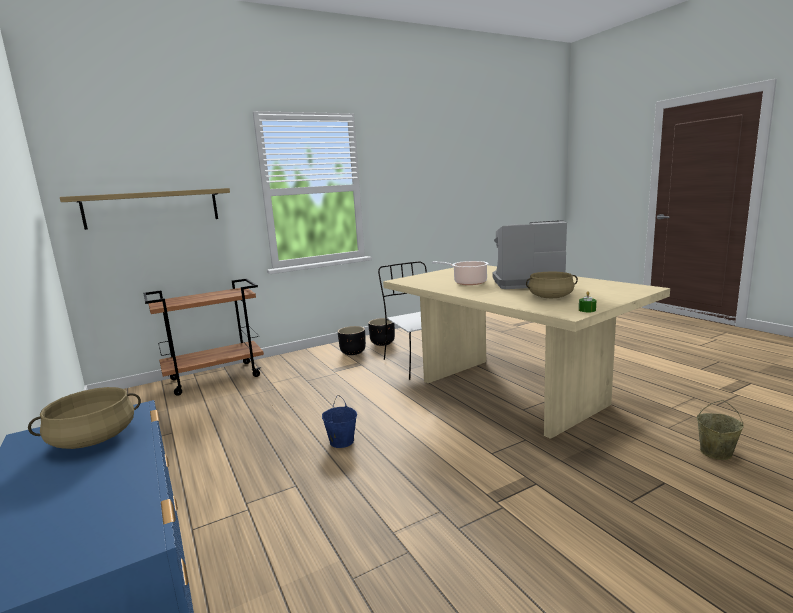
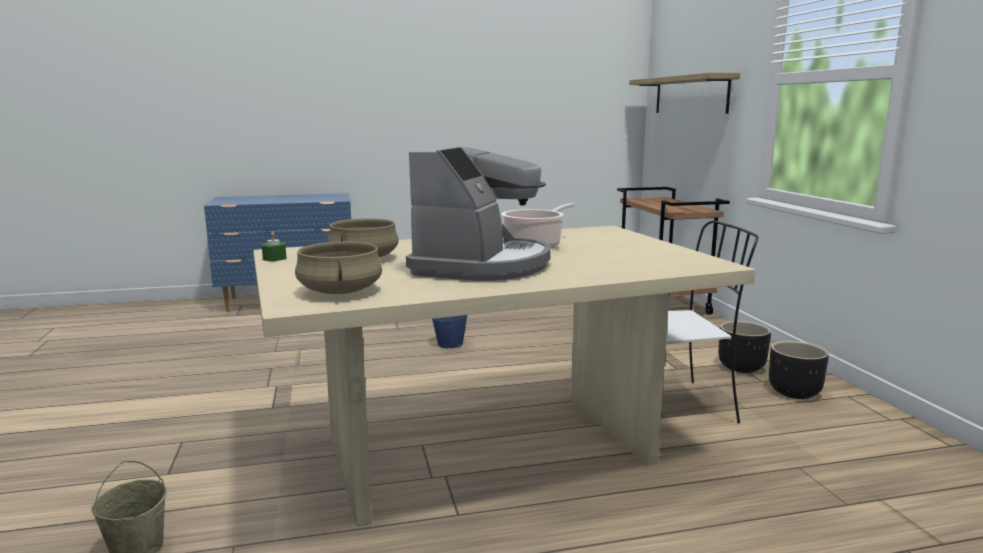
camera: 105 degrees right, 0 degrees up
beige cooking pot [28,387,141,449] -> beige cooking pot moved to [295,241,382,294]

